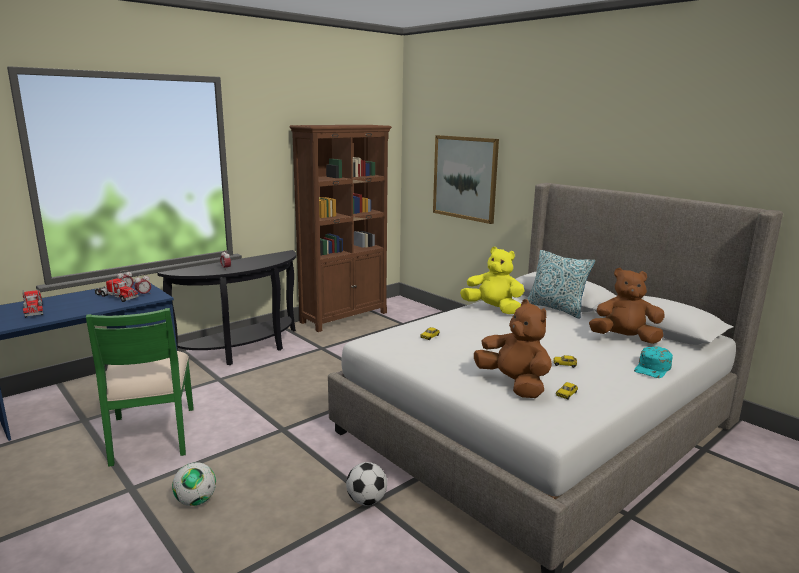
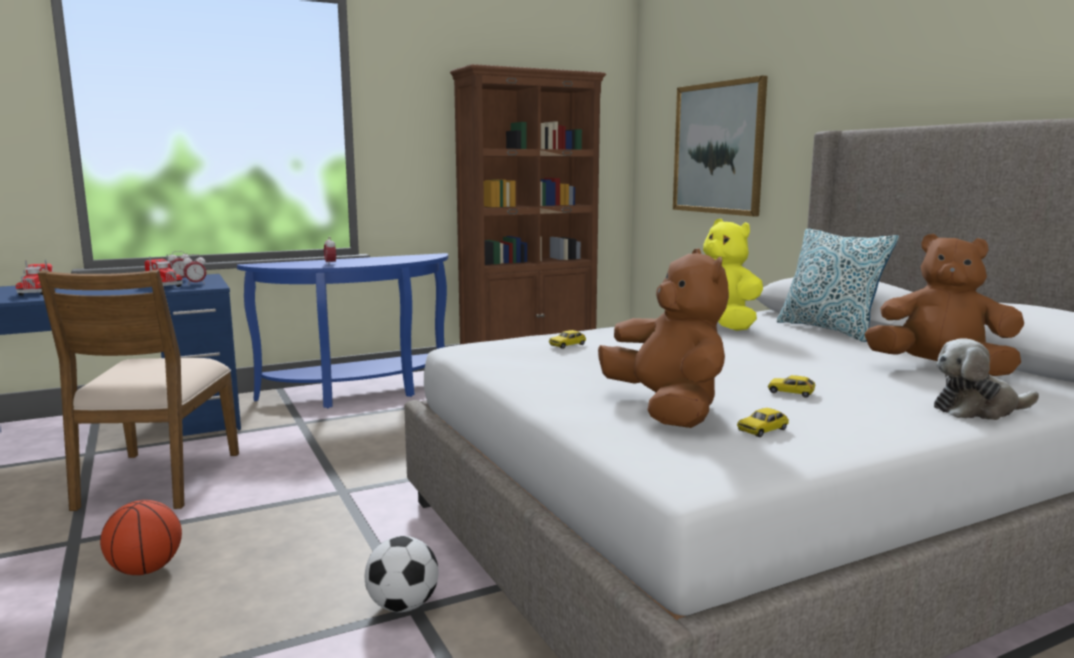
camera: 15 degrees right, 5 degrees down
green chair [86,308,194,467] -> brown chair [38,270,239,511]
black console table [157,250,296,365] -> blue console table [237,253,448,408]
football [172,462,216,506] -> basketball [100,500,182,575]
turquoise cap [634,347,673,378] -> plush toy [934,339,1039,420]

